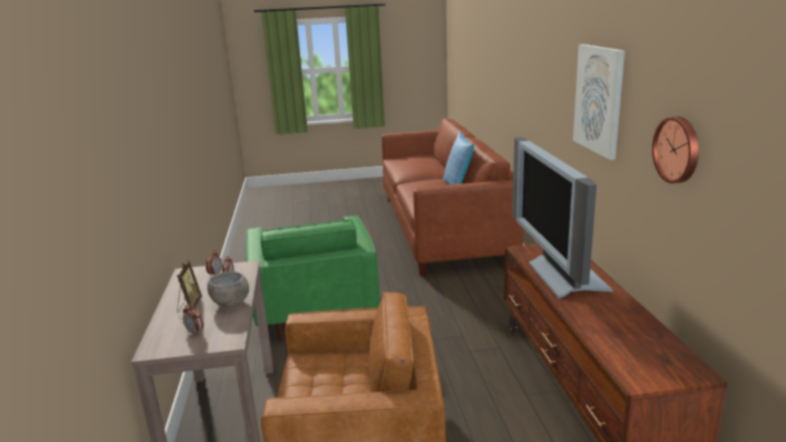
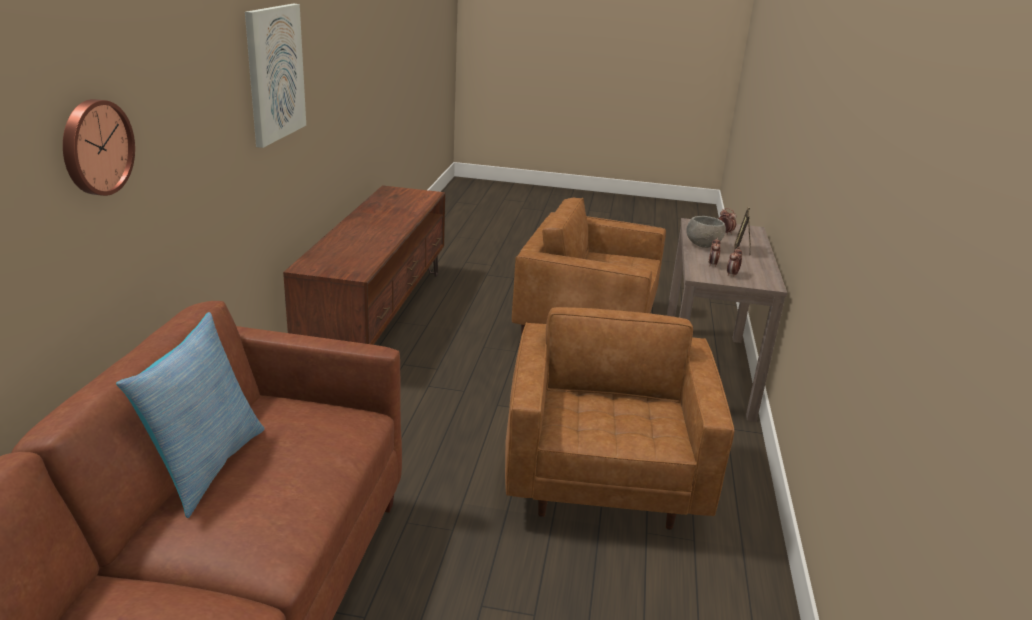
camera: 165 degrees left, 5 degrees up
green armchair [245,215,380,341] -> brown armchair [505,307,734,530]
television [512,137,613,299] -> none
wall clock [652,117,699,183] -> wall clock moved to [63,99,135,196]

